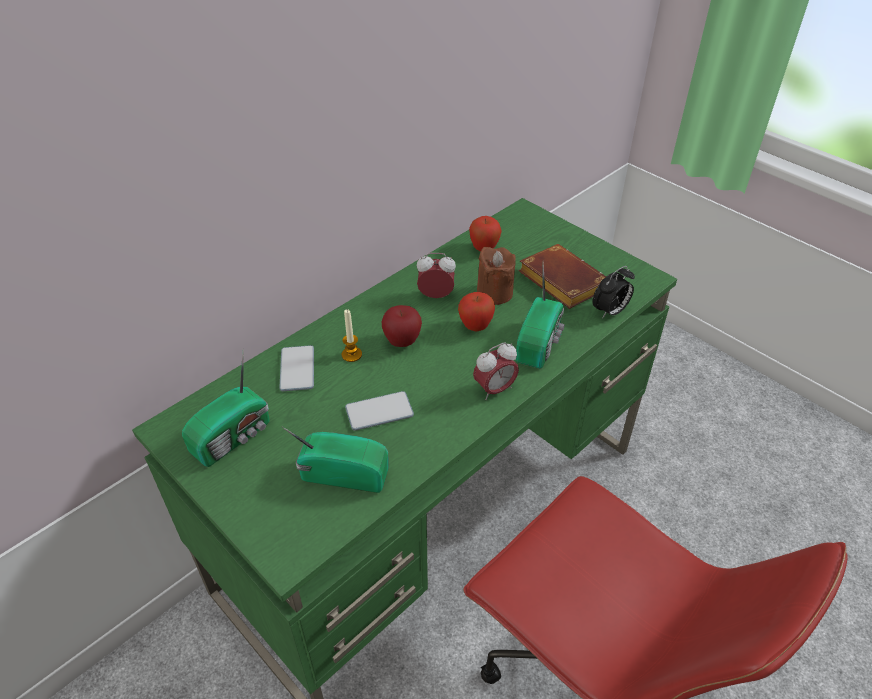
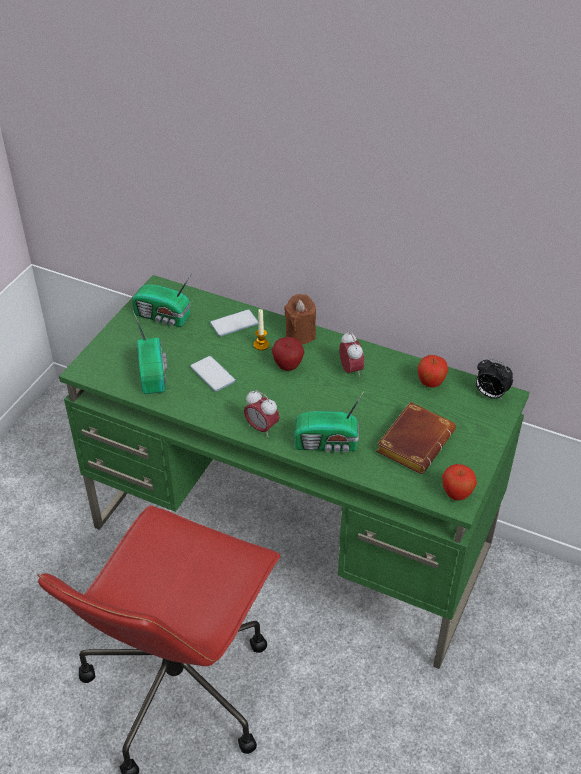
camera: 70 degrees right, 0 degrees up
apple [458,292,495,331] -> apple moved to [442,464,477,500]
brown candle [477,247,516,305] -> brown candle moved to [284,294,316,344]
alarm clock [592,266,635,319] -> alarm clock moved to [476,358,513,400]

